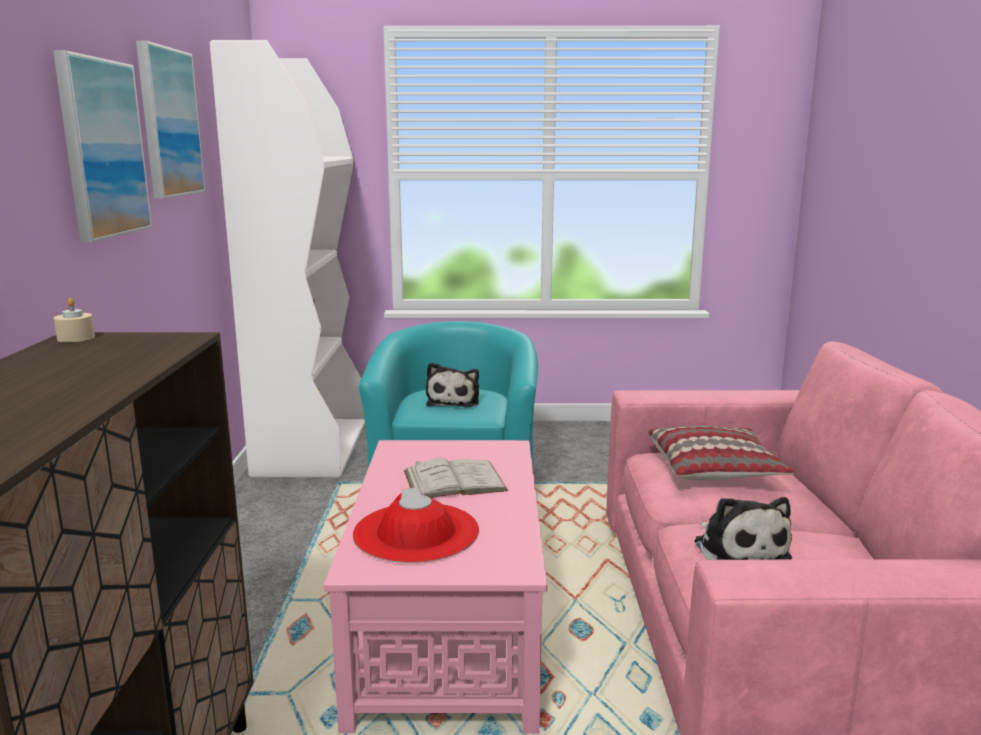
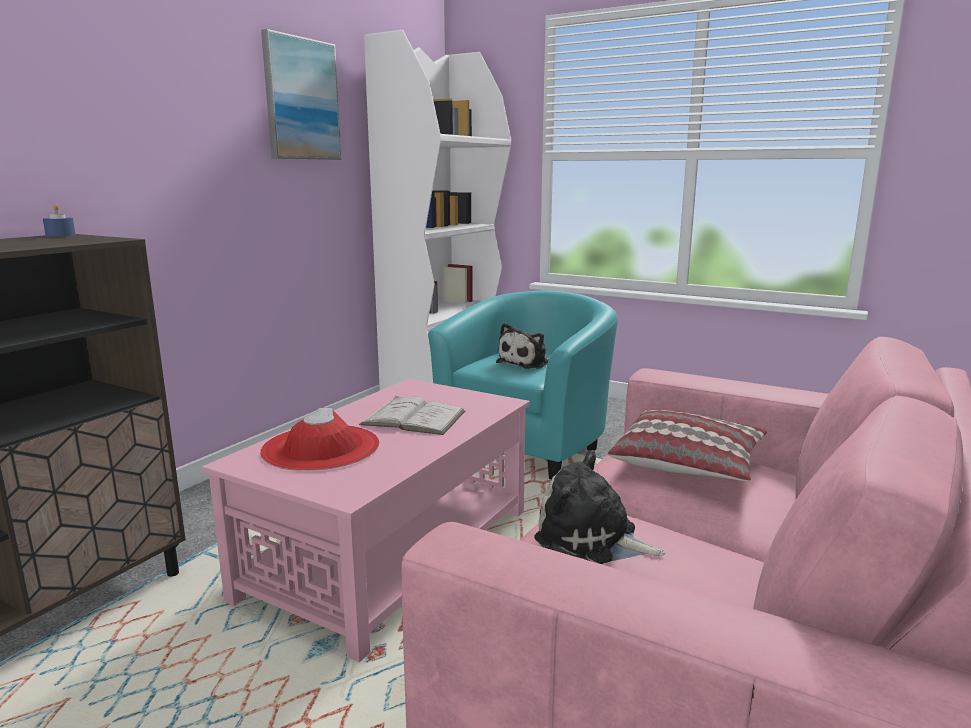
camera: 30 degrees right, 0 degrees up
picture [53,50,152,242] -> none
beige candle [54,298,95,342] -> blue candle [43,204,76,237]
plush toy [694,497,792,560] -> plush toy turned 105 degrees clockwise [534,450,665,564]

